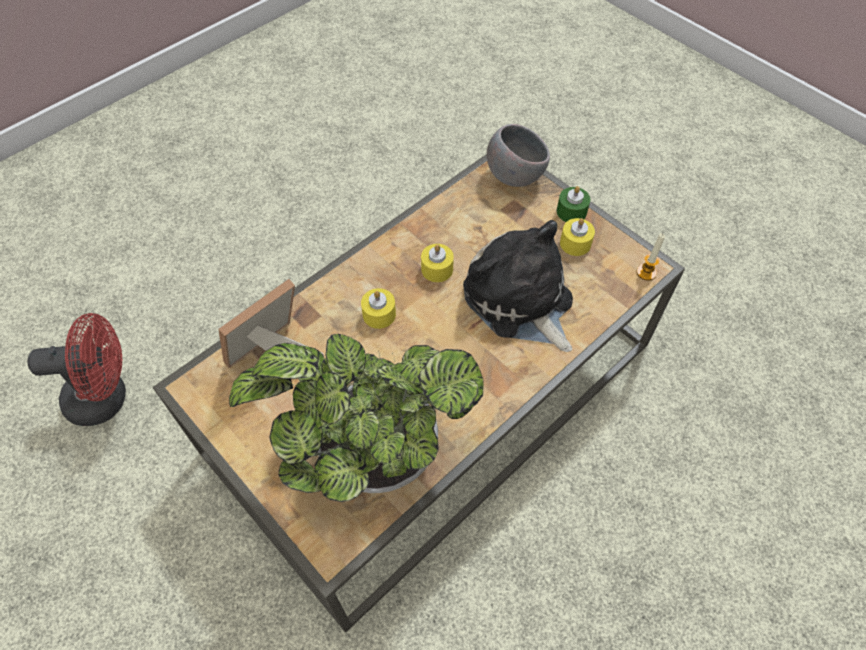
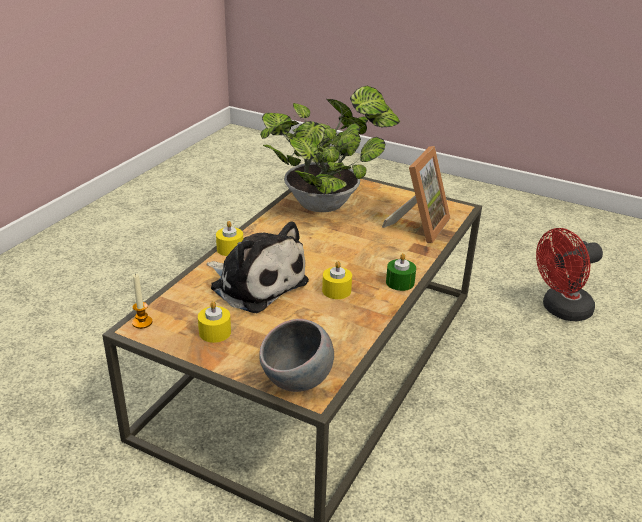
camera: 160 degrees right, 25 degrees down
yellow candle [361,288,396,329] -> yellow candle moved to [216,221,243,256]
green candle [557,186,590,222] -> green candle moved to [386,253,416,291]

